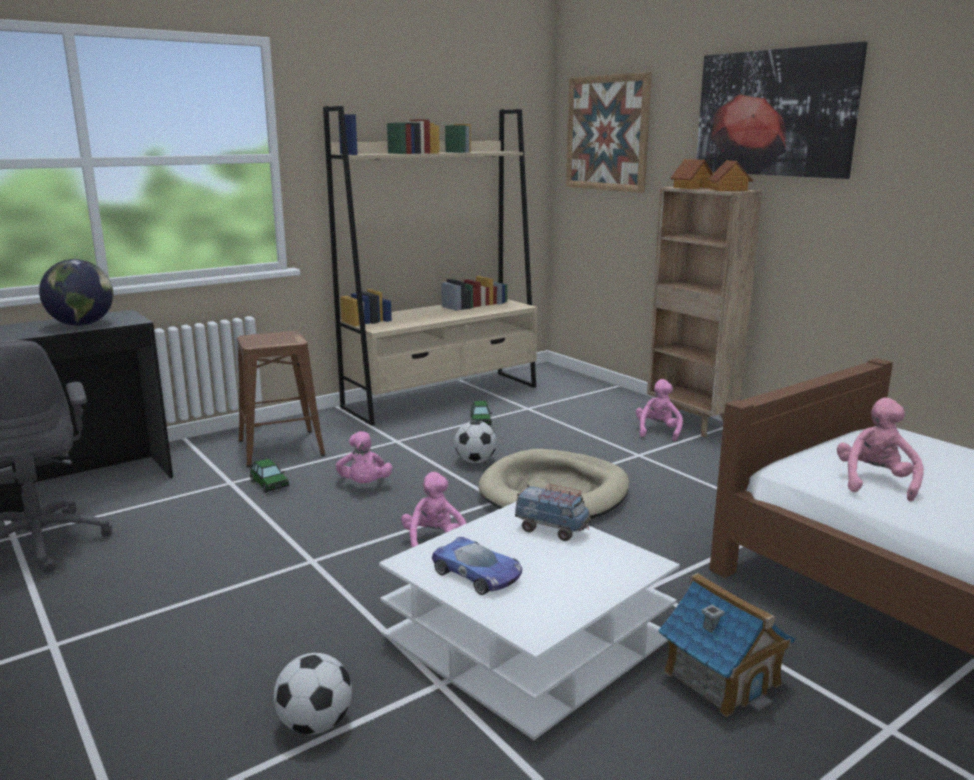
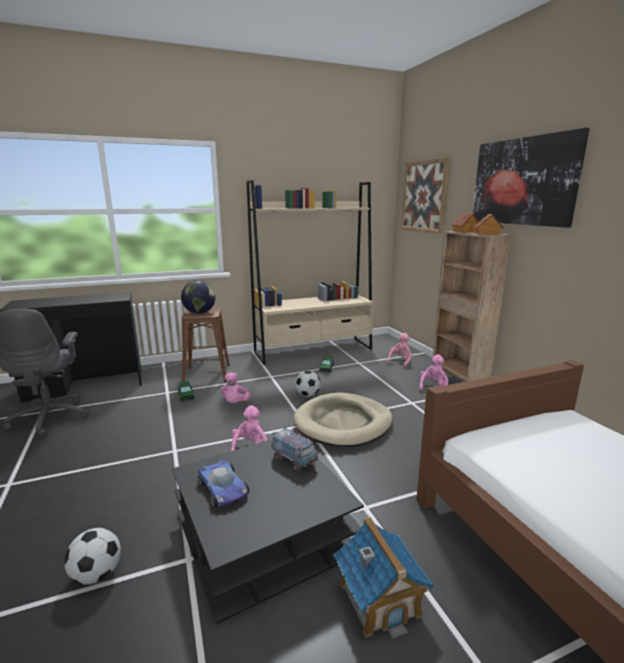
camera: 15 degrees right, 0 degrees up
globe [39,259,113,326] -> globe moved to [181,280,216,314]
white coffee table [379,502,680,740] -> black coffee table [172,439,364,624]
pink plush toy [837,397,923,501] -> pink plush toy moved to [387,333,412,368]

